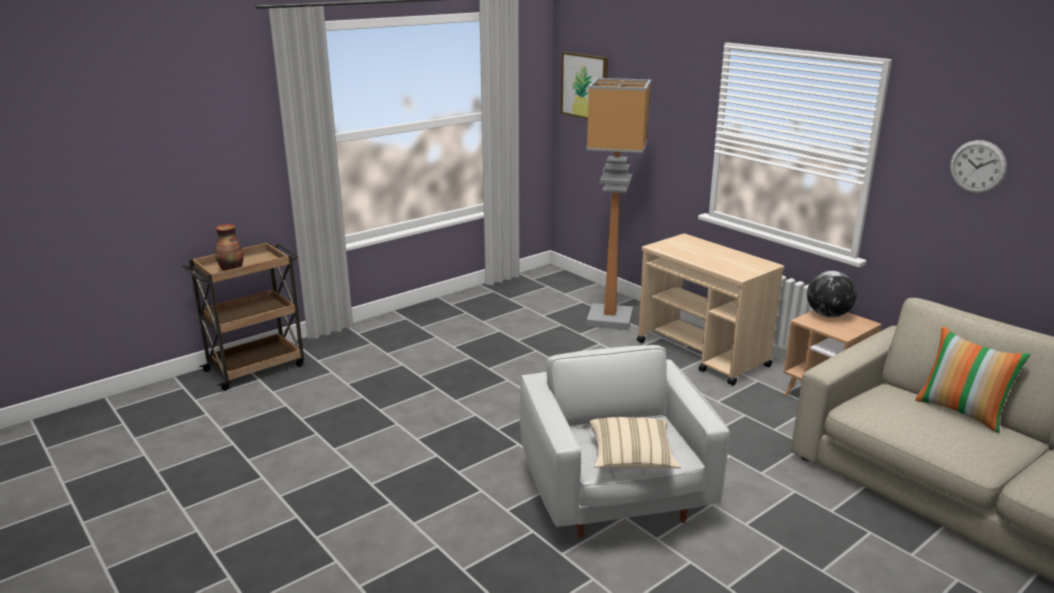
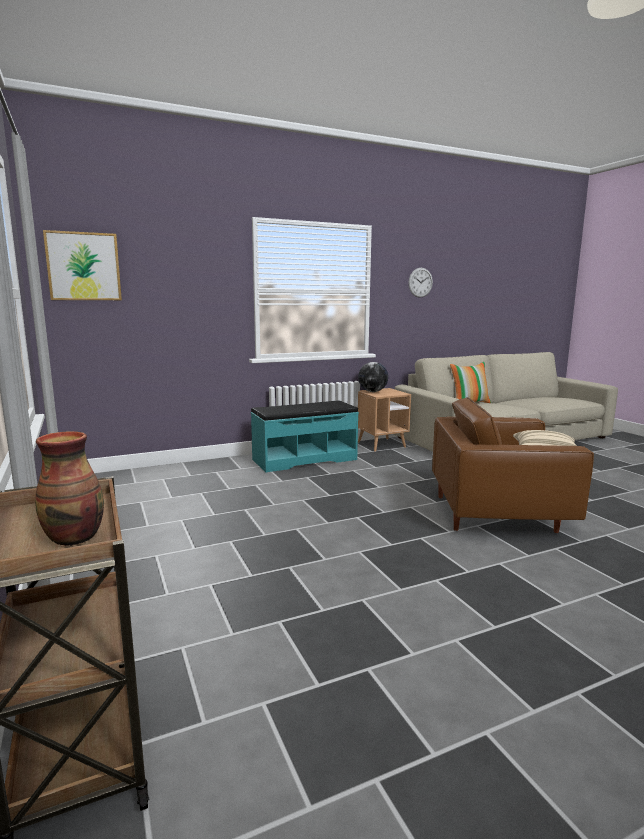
camera: 75 degrees left, 10 degrees down
white armchair [520,345,730,538] -> brown armchair [432,397,594,533]
floor lamp [586,78,651,330] -> none
beige cart [637,234,785,386] -> turquoise bench [251,400,359,473]

